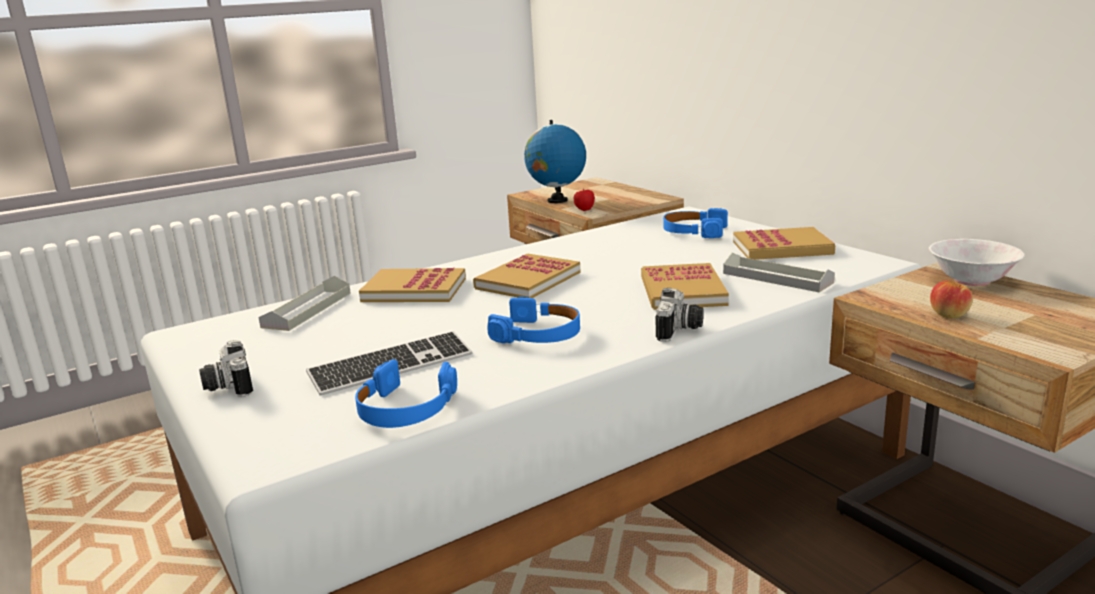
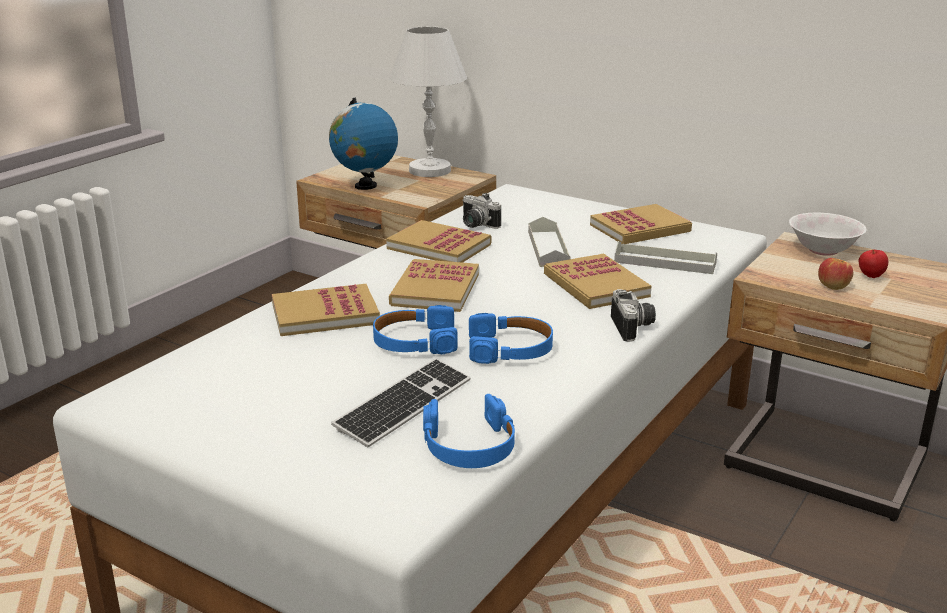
camera: 25 degrees left, 5 degrees up
camera [199,340,253,397] -> camera moved to [462,193,501,229]
grey tray [258,276,351,331] -> grey tray moved to [528,217,571,267]
apple [574,189,595,211] -> apple moved to [858,249,888,278]
blue headphones [663,208,728,238] -> blue headphones moved to [373,305,457,354]
none -> book [386,220,491,263]
none -> white table lamp [390,26,467,177]

